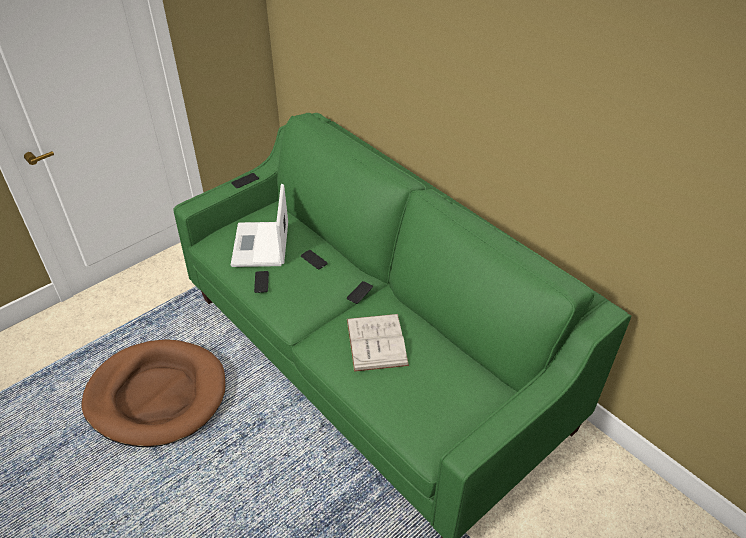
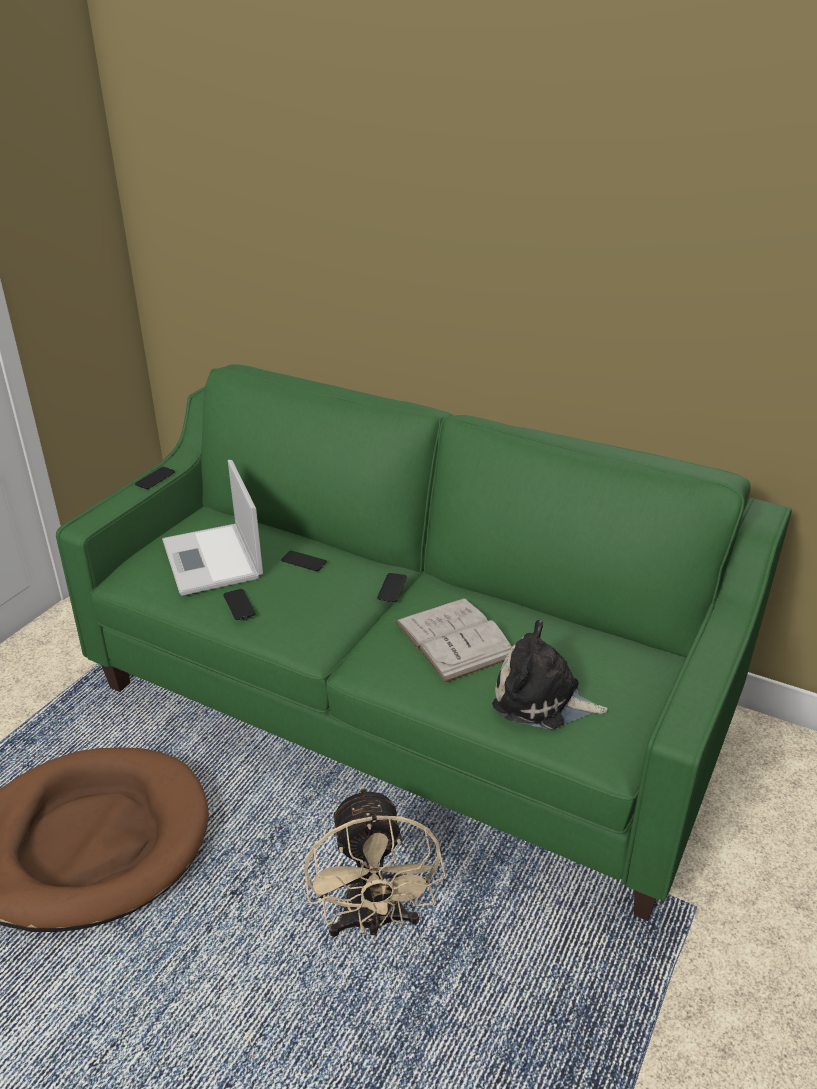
camera: 20 degrees left, 10 degrees down
none -> beige fan [304,786,445,937]
none -> plush toy [492,620,608,729]

